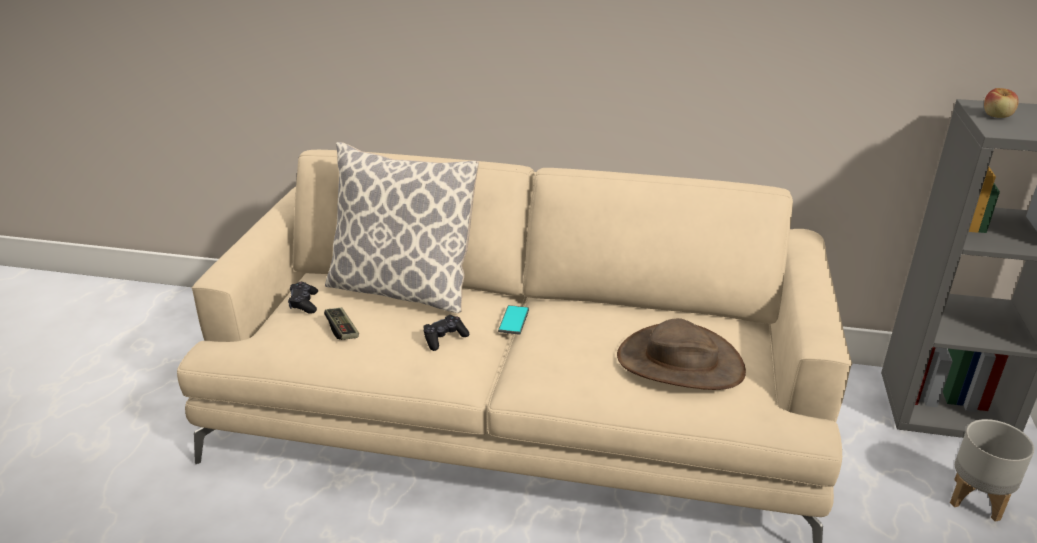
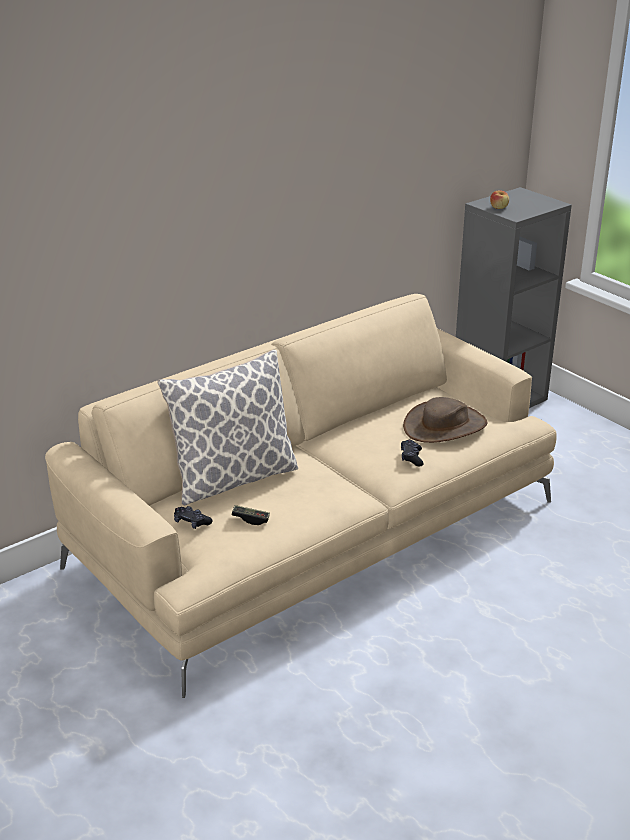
camera: 50 degrees left, 0 degrees up
black game controller [423,315,470,351] -> black game controller moved to [401,440,424,466]
phone [498,305,529,335] -> none
grey planter [950,419,1034,522] -> none

